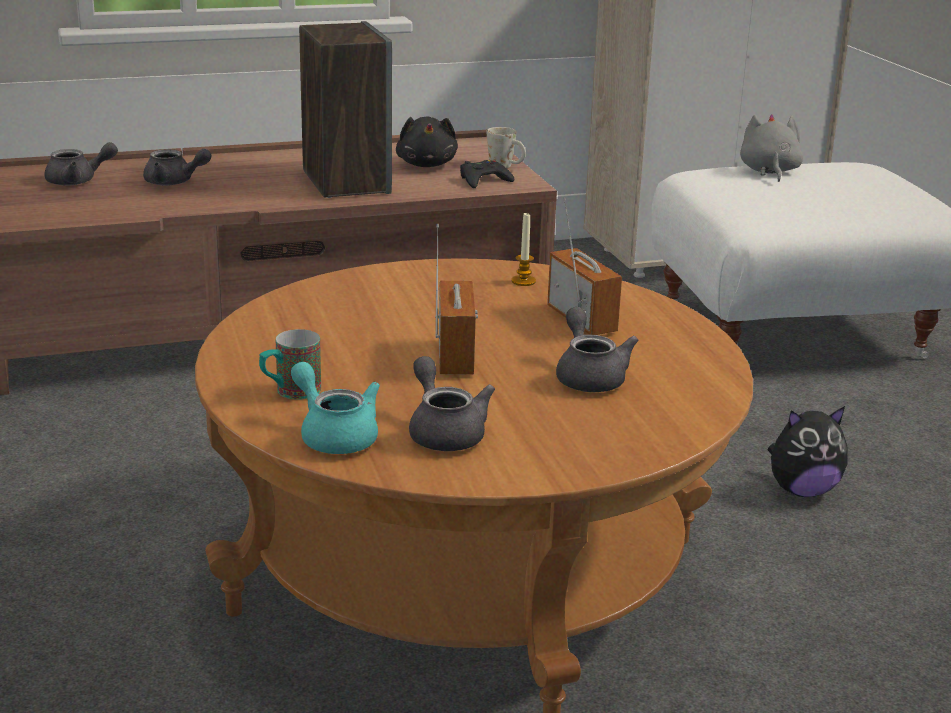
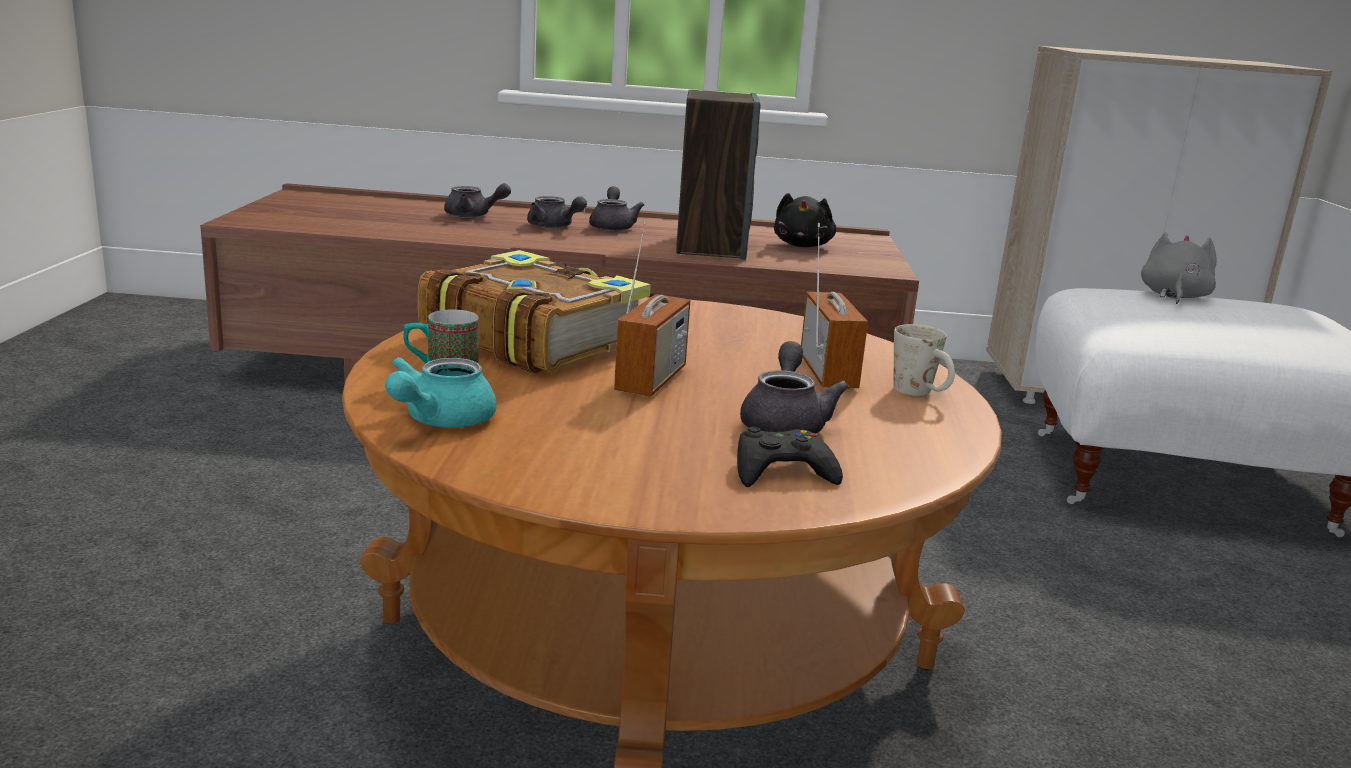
camera: 20 degrees right, 5 degrees down
turquoise teapot [291,362,380,454] -> turquoise teapot turned 135 degrees counterclockwise [385,357,497,428]
grey teapot [409,356,495,451] -> grey teapot moved to [589,186,644,231]
black game controller [460,160,514,188] -> black game controller moved to [737,427,843,487]
white mug [486,127,526,168] -> white mug moved to [893,324,955,396]
candle [511,213,536,286] -> none
plush toy [768,406,848,497] -> none
none -> book [418,250,651,373]

